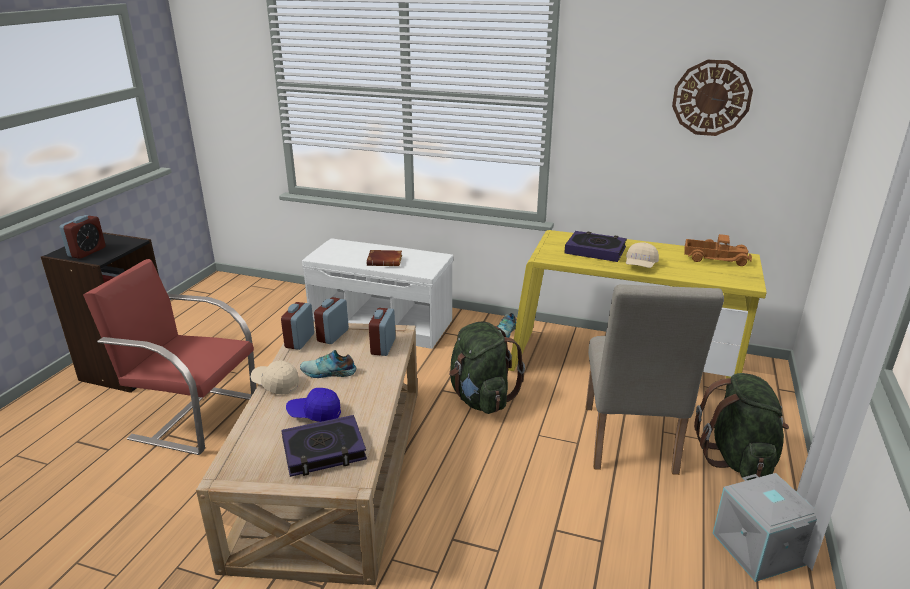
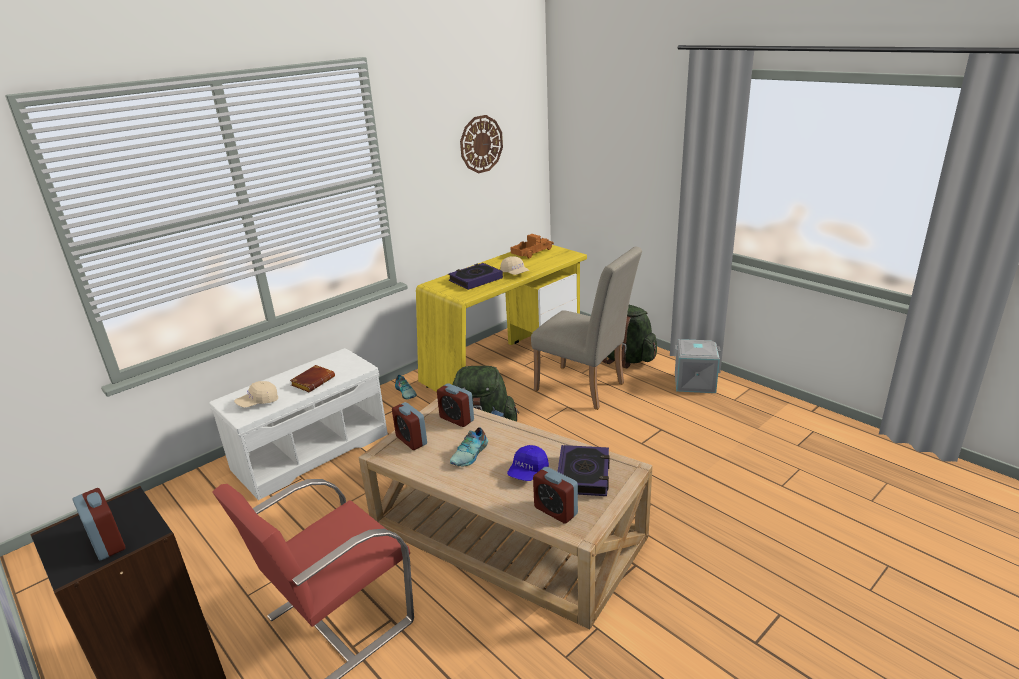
camera: 60 degrees left, 0 degrees up
beige cap [251,360,299,394] -> beige cap moved to [234,381,278,408]
alarm clock [281,302,314,350] -> alarm clock moved to [533,467,578,524]

